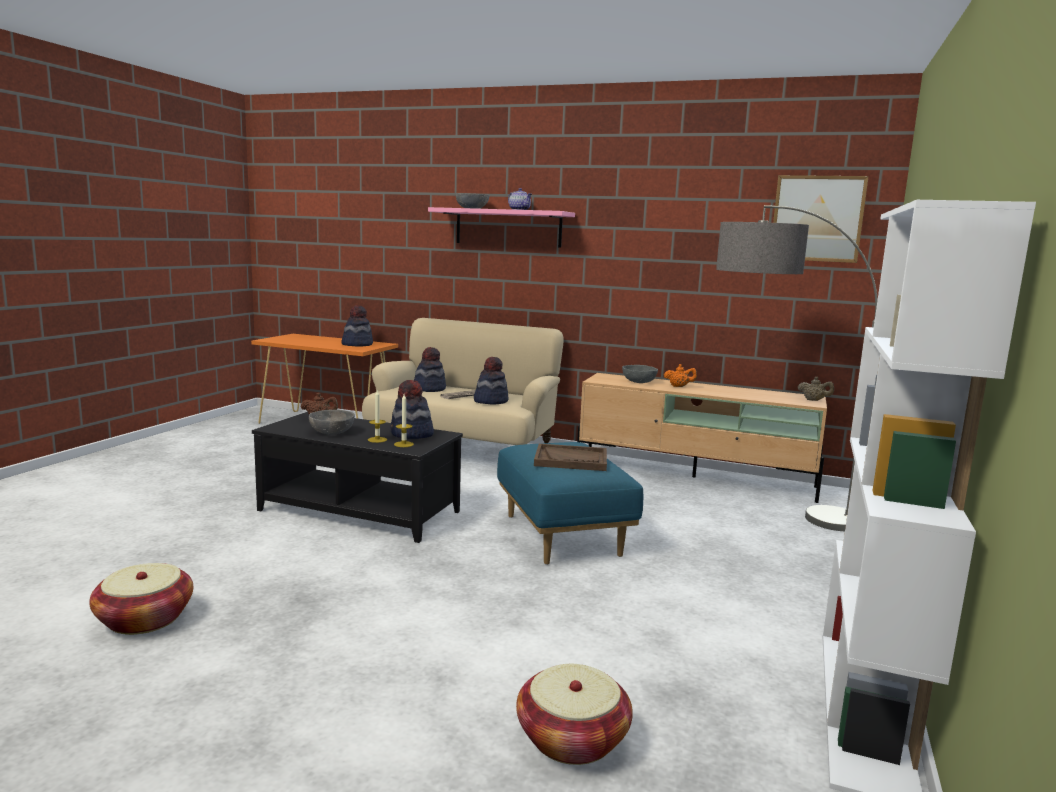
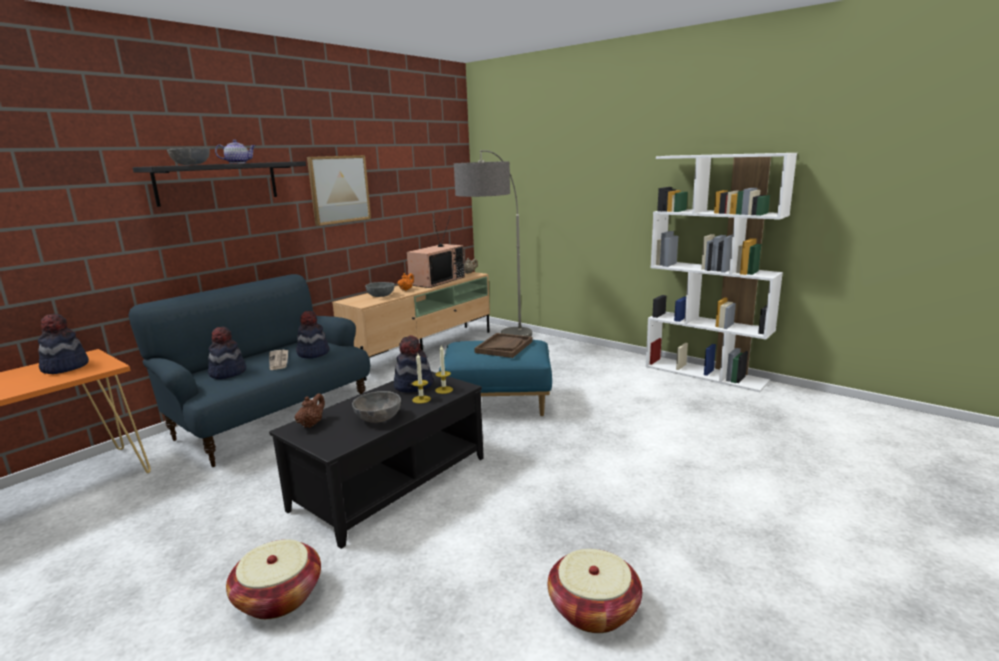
camera: 70 degrees left, 5 degrees up
beige sofa [362,318,564,445] -> blue sofa [129,274,370,467]
pink shelf [428,207,575,248] -> black shelf [133,161,306,207]
basket [516,664,633,765] -> basket moved to [226,539,321,619]
picture [773,175,869,263] -> picture moved to [307,155,371,226]
none -> television [406,216,465,288]

